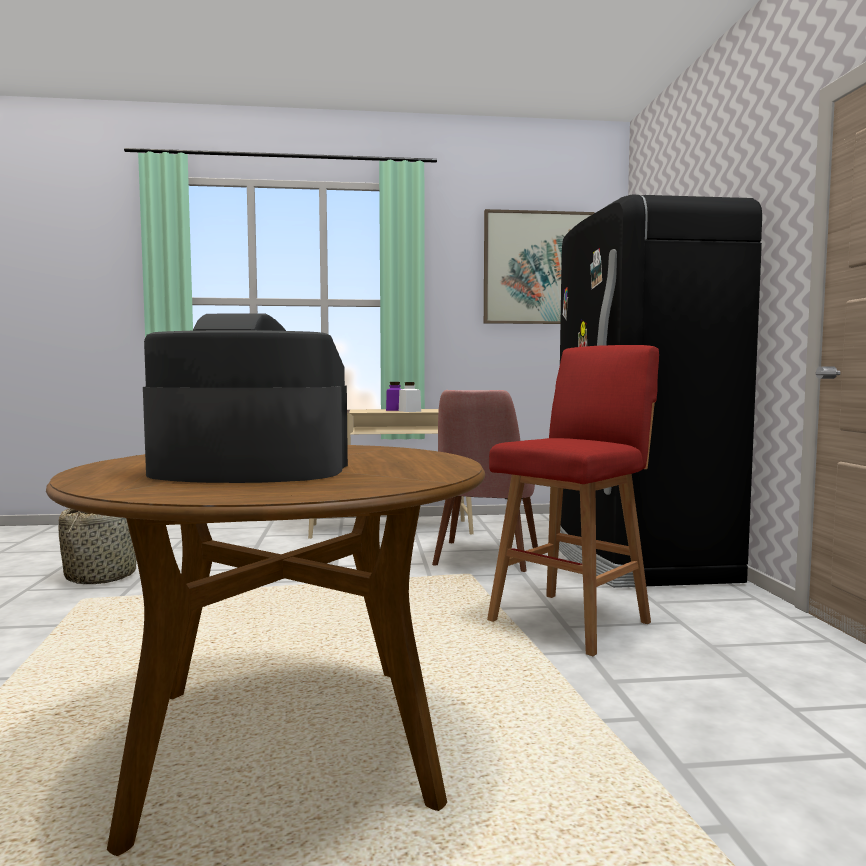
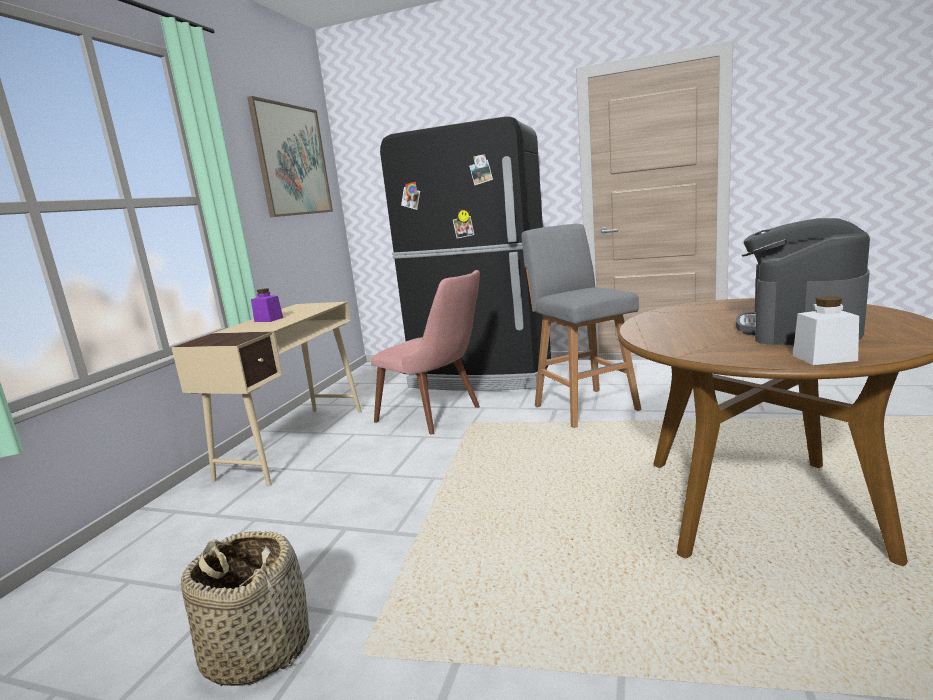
camera: 65 degrees left, 10 degrees up
white jar [399,382,421,412] -> white jar moved to [793,296,859,365]
red stool [487,345,659,656] -> grey stool [522,224,642,428]

